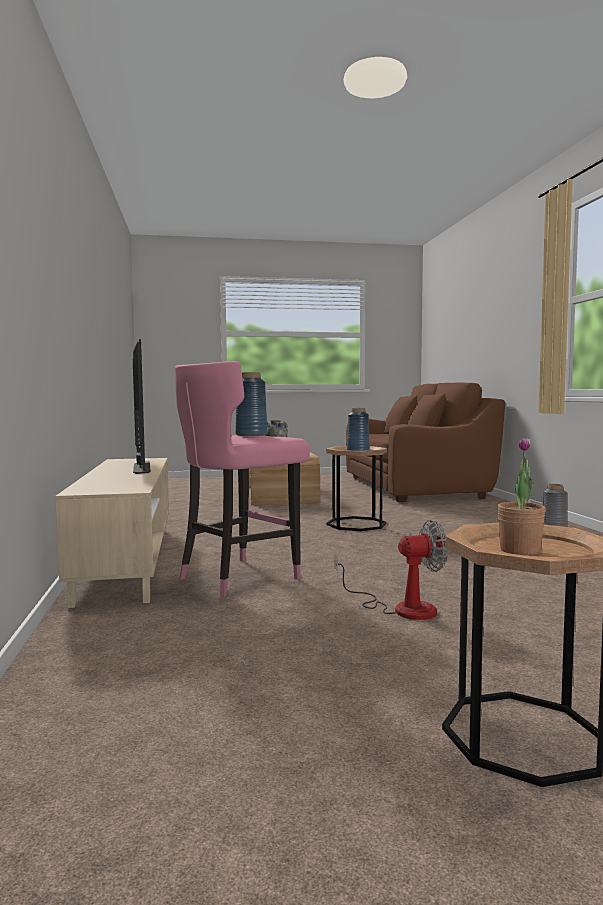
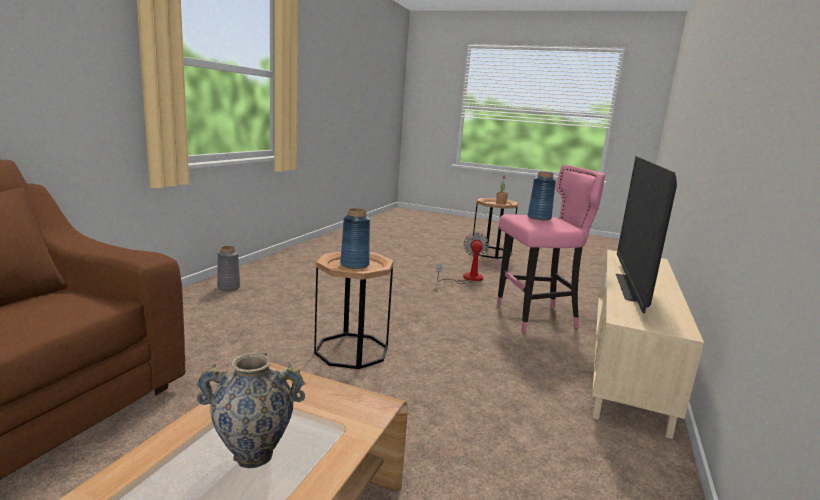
camera: 150 degrees left, 10 degrees up
fan [335,520,448,620] -> fan turned 75 degrees clockwise [436,232,489,284]

